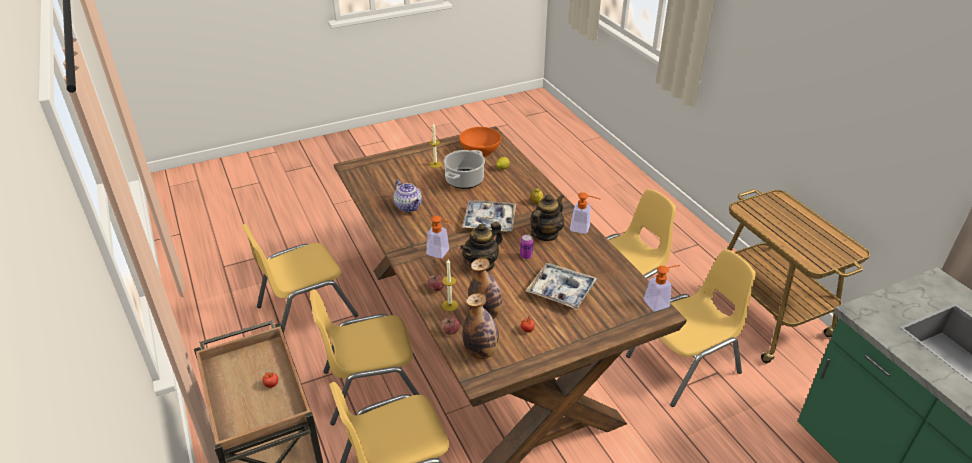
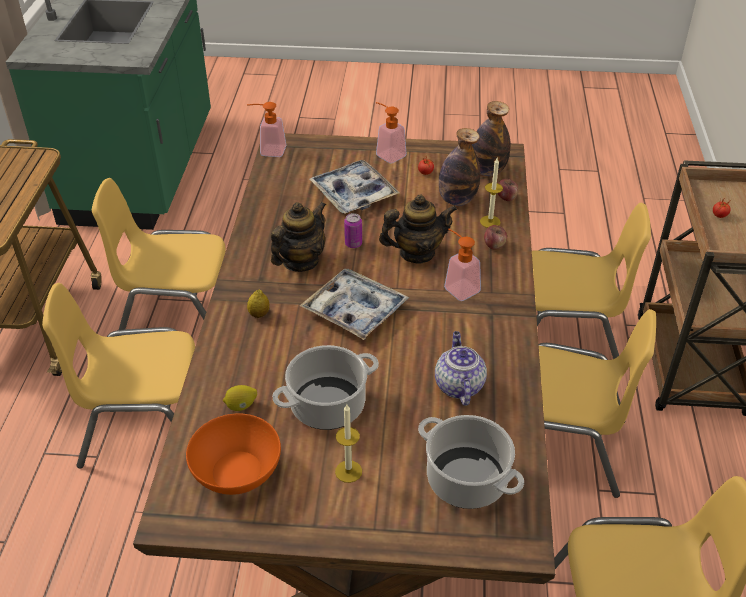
camera: 150 degrees left, 5 degrees up
teapot [531,194,564,241] -> teapot turned 150 degrees clockwise [271,201,326,272]
soap dispenser [570,192,600,234] -> soap dispenser moved to [376,102,407,163]
none -> cooking pot [418,415,524,509]

